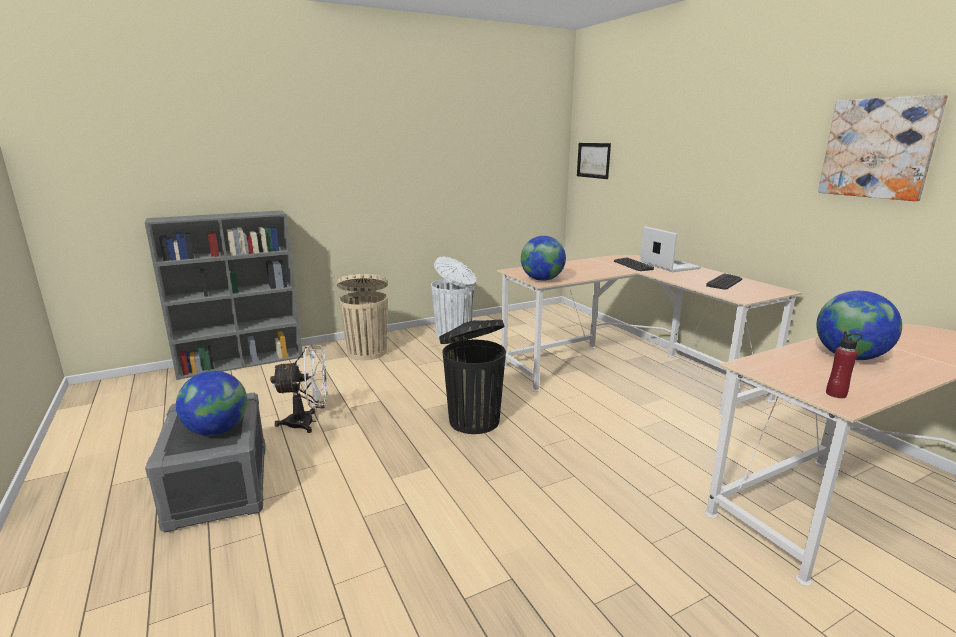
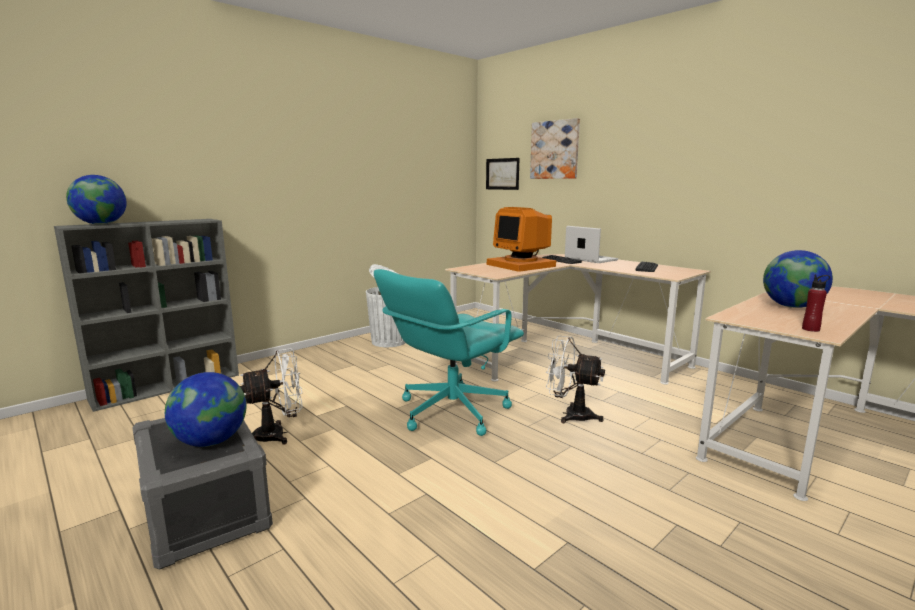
camera: 15 degrees left, 5 degrees down
beige trash can [337,274,388,360] -> none
black trash can [439,320,506,434] -> turquoise office chair [374,269,524,436]
globe [521,236,566,281] -> globe moved to [66,175,127,225]
picture [818,94,948,201] -> picture moved to [530,118,580,179]
none -> monitor [487,207,556,272]
none -> white fan [546,336,605,423]

